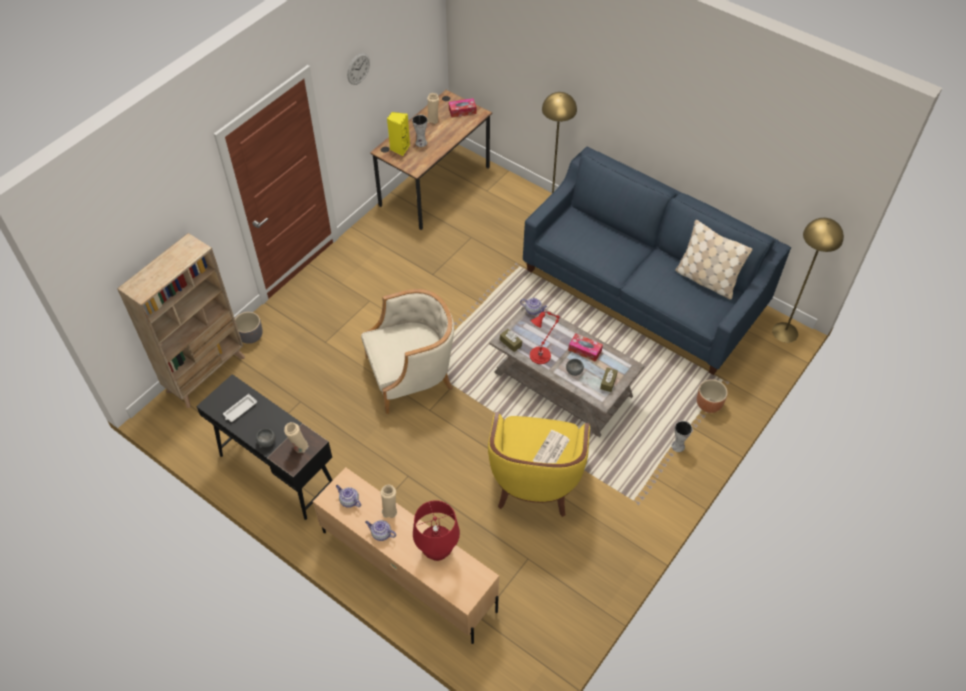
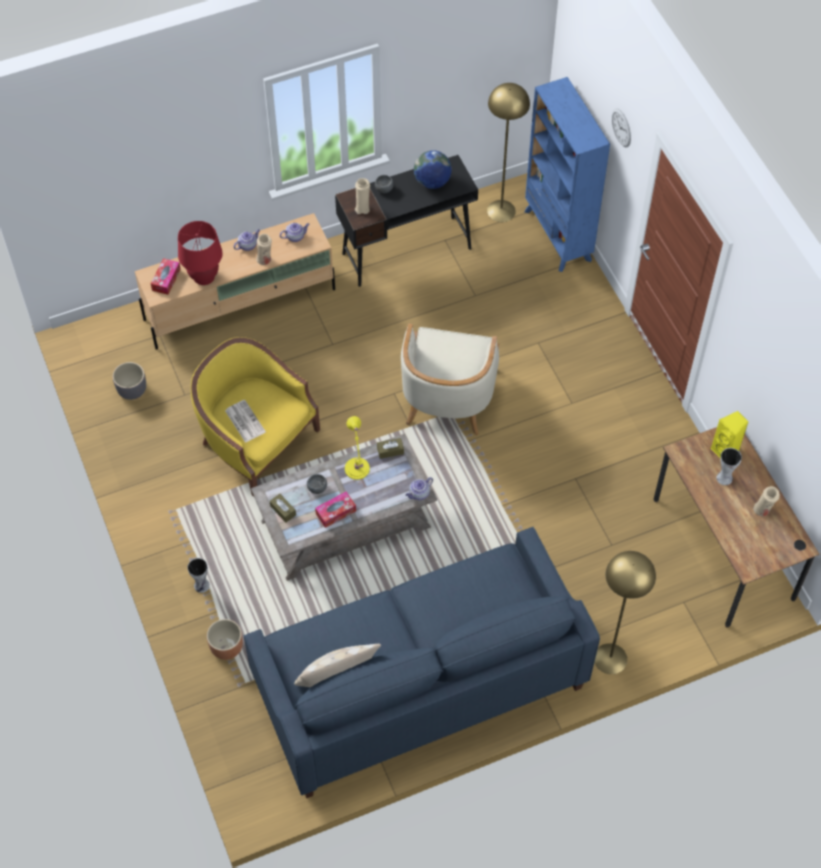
camera: 120 degrees right, 5 degrees up
beige bookcase [117,233,245,408] -> blue bookcase [524,77,610,272]
white tray [223,394,257,422] -> globe [414,150,452,189]
grey planter [235,312,263,344] -> grey planter moved to [113,362,146,400]
wall clock [347,53,370,85] -> wall clock moved to [612,108,631,147]
tissue box [449,98,477,118] -> tissue box moved to [151,258,181,295]
red table lamp [530,309,561,364] -> yellow table lamp [345,416,370,480]
yellow floor lamp [772,218,844,343] -> yellow floor lamp moved to [487,83,530,222]

